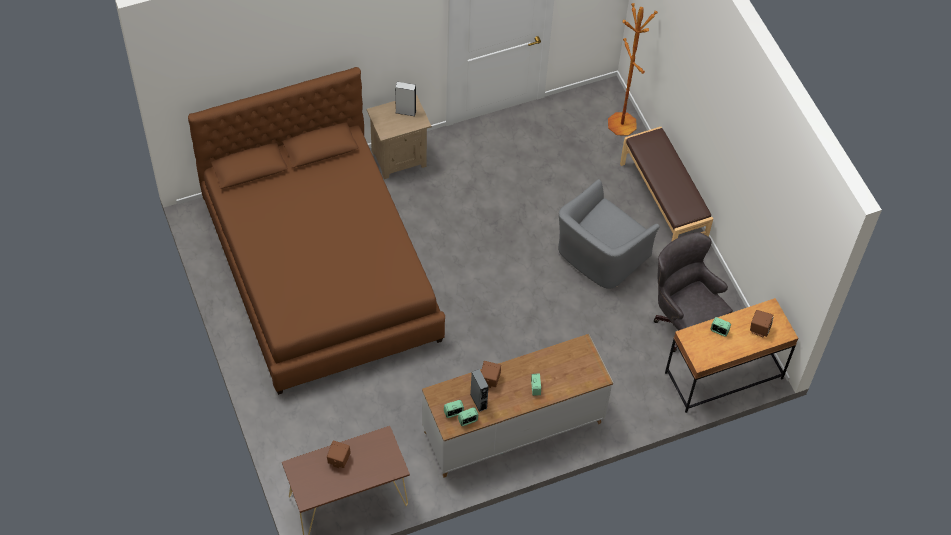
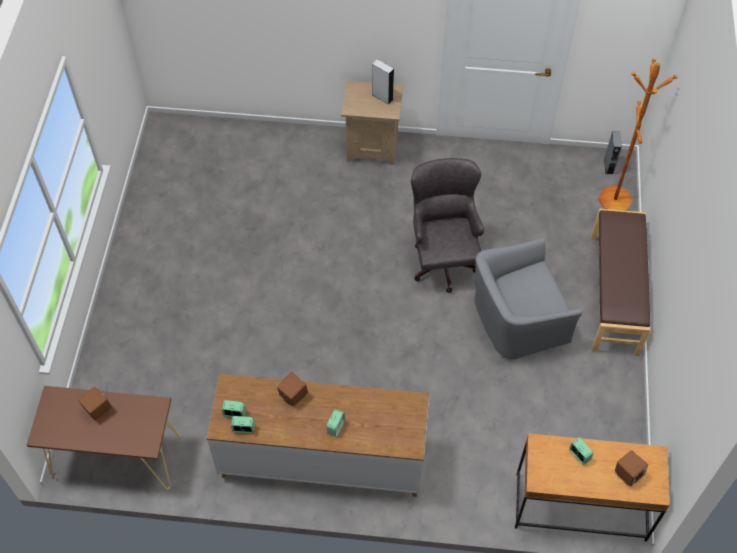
camera: 30 degrees right, 0 degrees up
brown bed [188,67,445,395] -> none
grey speaker [470,369,489,412] -> grey speaker moved to [604,131,622,174]
grey office chair [654,232,733,352] -> grey office chair moved to [411,158,484,293]

